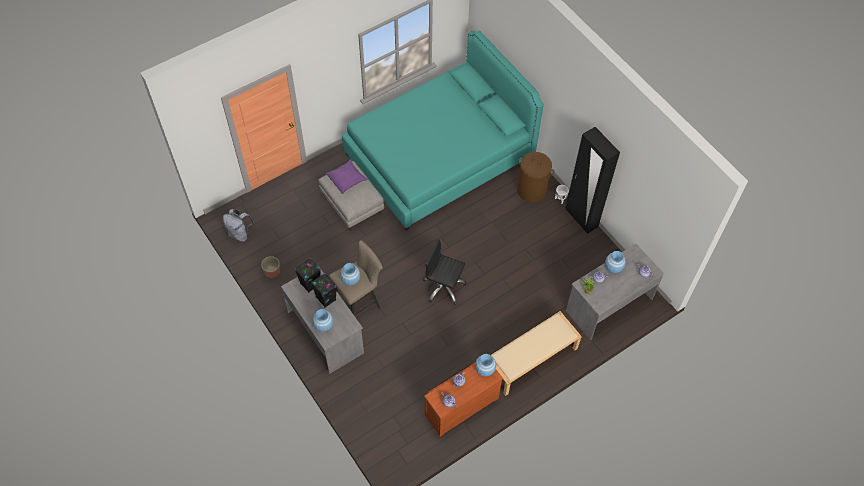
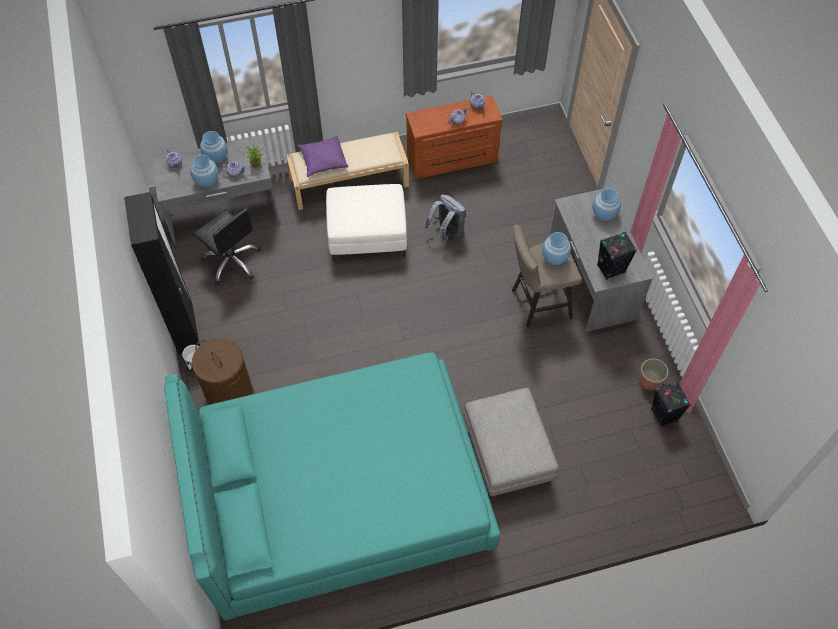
camera: 160 degrees left, 0 degrees up
grey backpack [223,209,254,242] -> grey backpack moved to [425,195,466,243]
black speaker [311,273,337,308] -> black speaker moved to [651,381,691,427]
purple pillow [326,159,368,194] -> purple pillow moved to [297,136,348,177]
black office chair [423,239,466,305] -> black office chair moved to [193,208,261,285]
blue vase [475,354,496,376] -> blue vase moved to [200,131,227,164]
none -> white ottoman [326,184,407,262]

